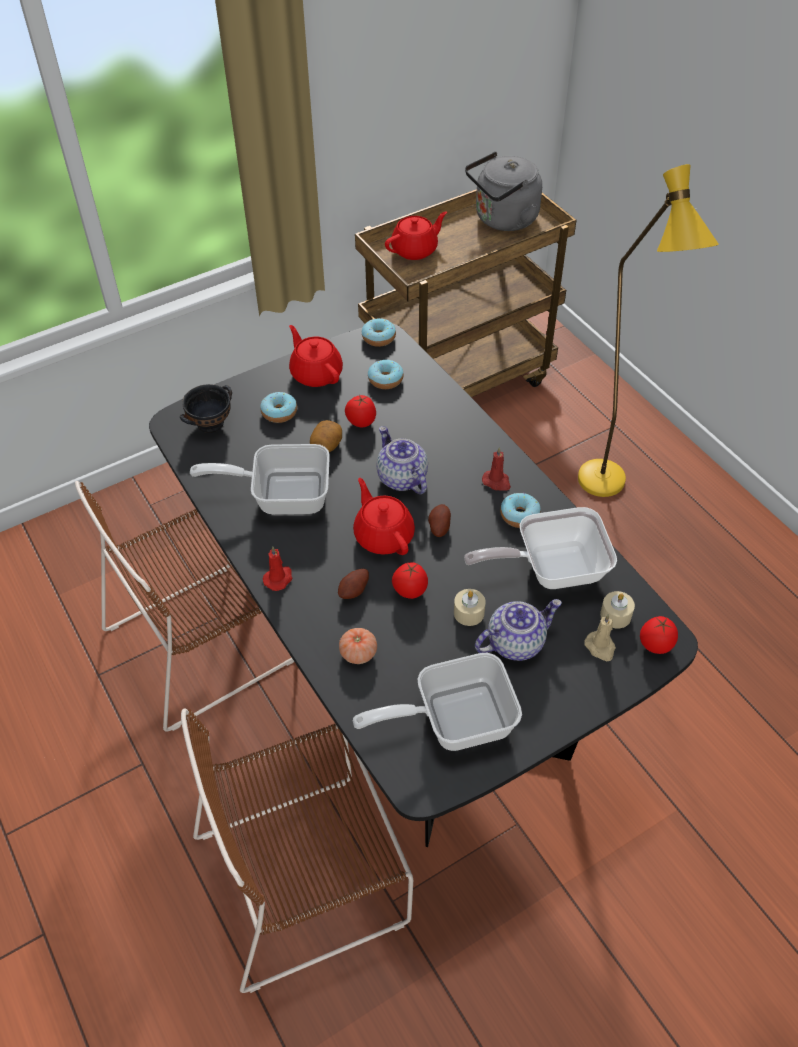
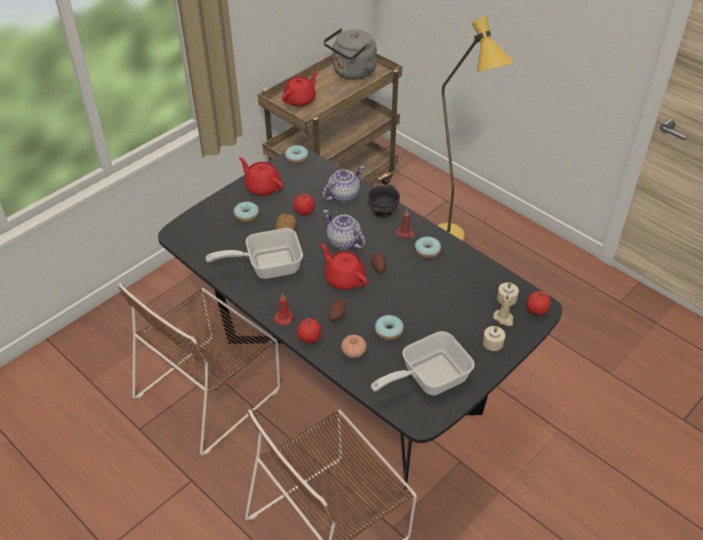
camera: 15 degrees left, 5 degrees down
black bowl [180,384,232,433] -> black bowl moved to [368,185,400,218]
donut [368,360,404,389] -> donut moved to [375,315,404,340]
tomato [392,562,428,599] -> tomato moved to [297,318,322,343]
beige candle [454,589,486,626] -> beige candle moved to [483,326,505,351]
frying pan [464,507,617,589] -> none
teapot [475,599,562,661] -> teapot moved to [322,166,365,203]

